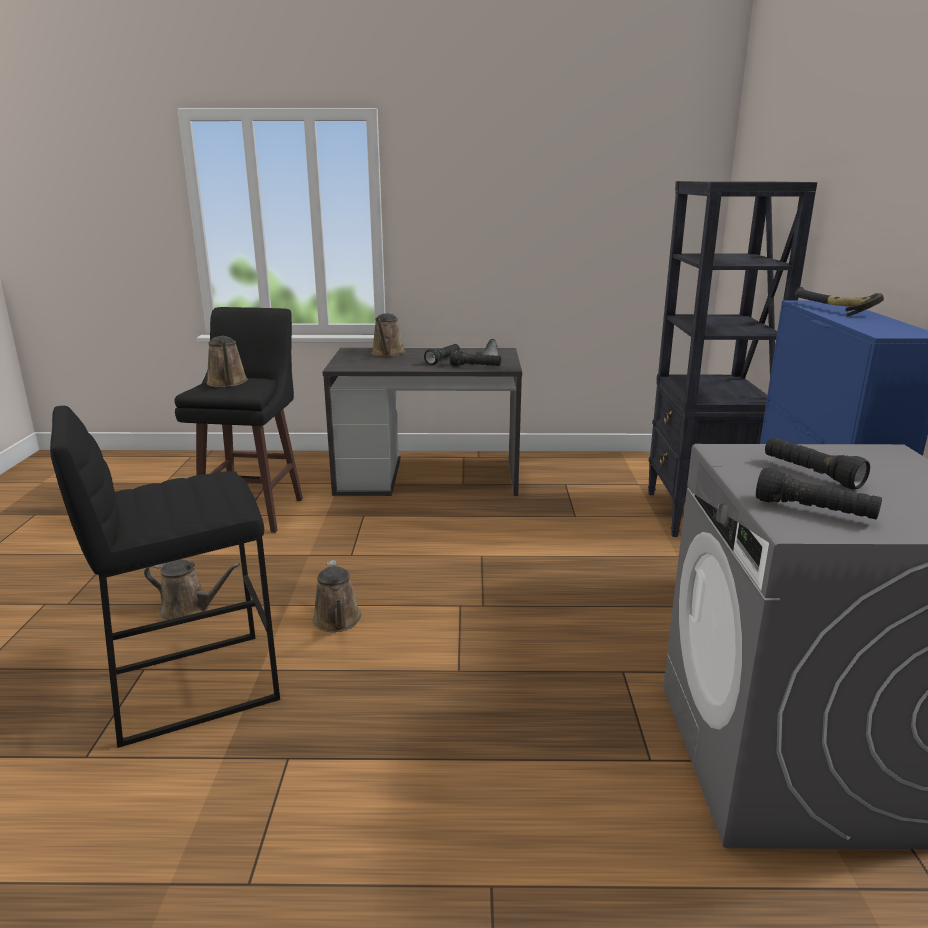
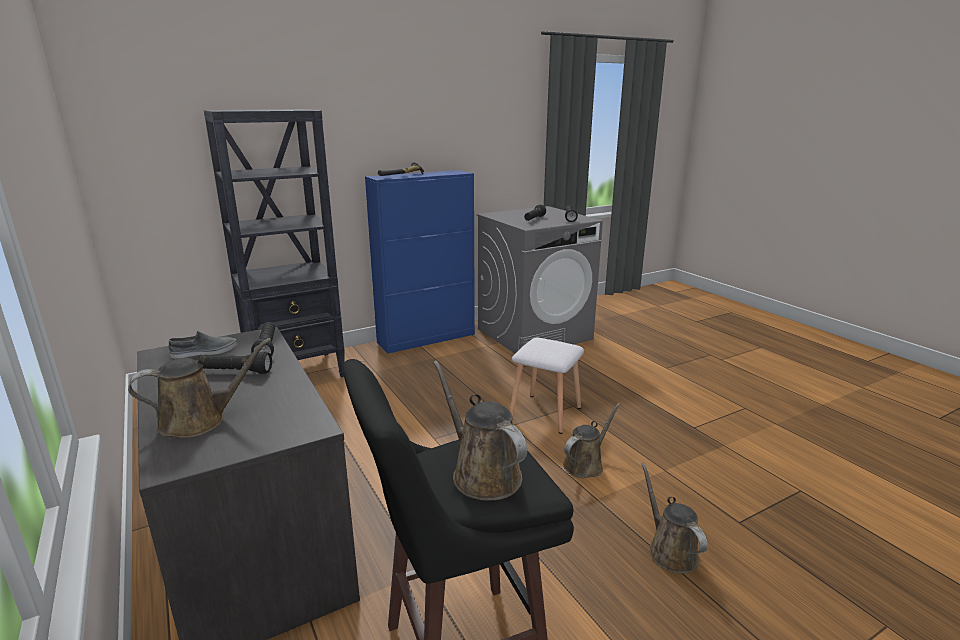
camera: 120 degrees left, 0 degrees up
black stool [50,406,280,748] -> none
brown watering can [206,336,248,387] -> brown watering can turned 75 degrees counterclockwise [433,361,527,500]
none -> white stool [510,338,584,434]

